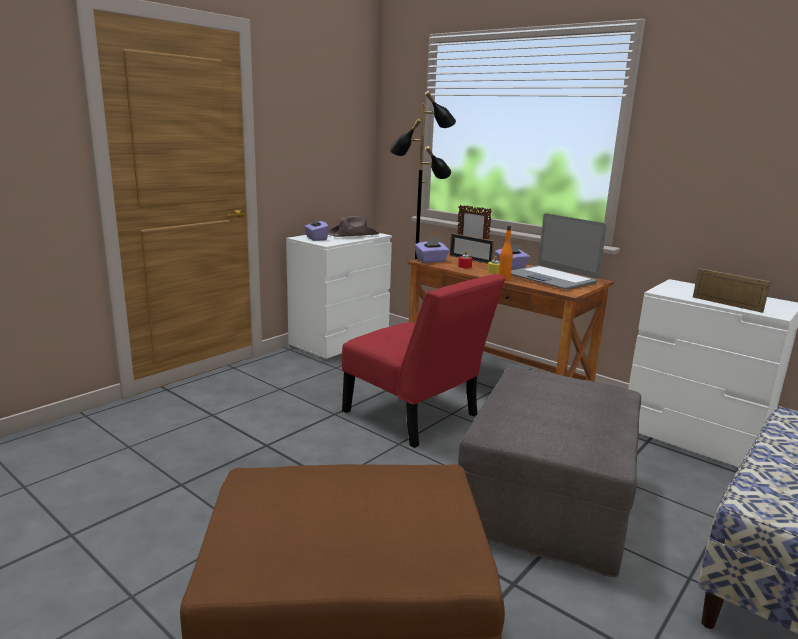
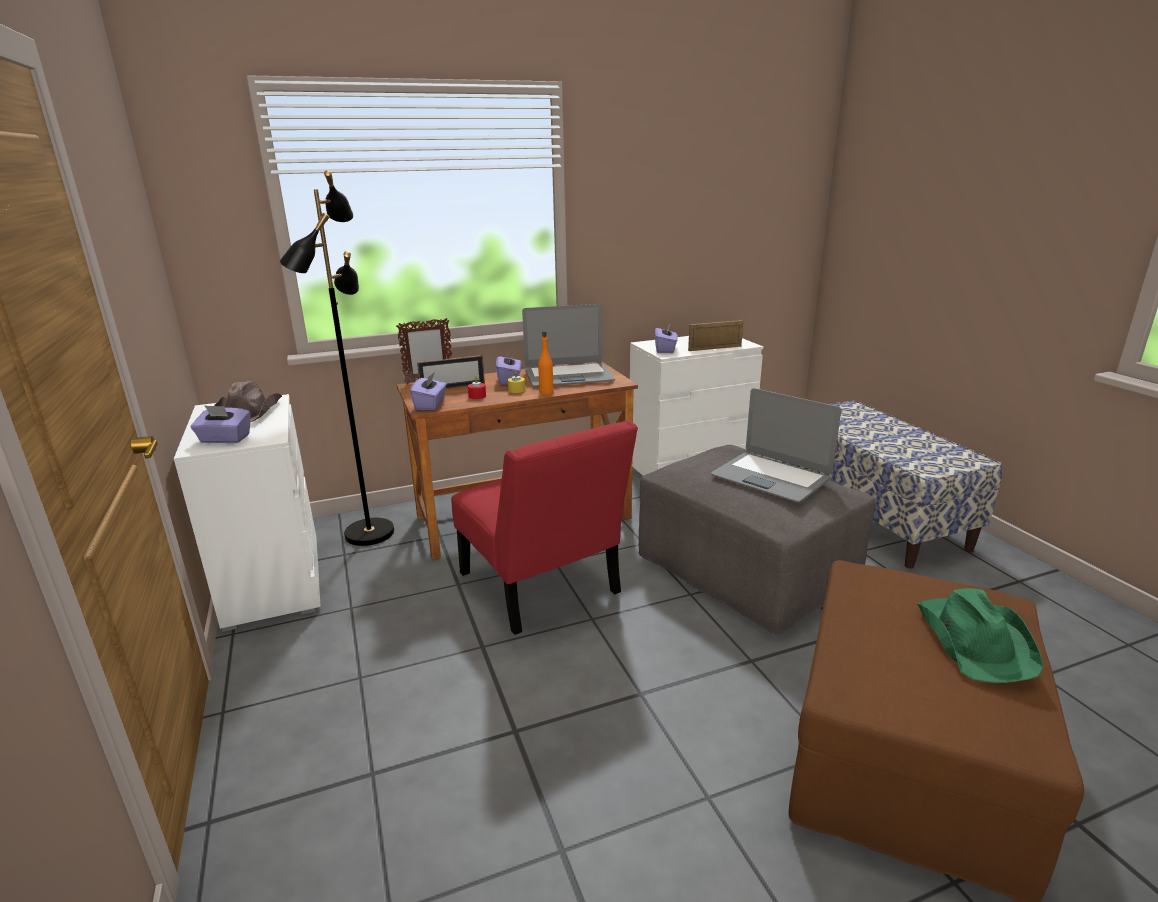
camera: 60 degrees left, 5 degrees up
red chair [342,274,505,448] -> red chair turned 75 degrees clockwise [451,420,638,635]
none -> purple tissue box [655,325,678,353]
none -> laptop [711,388,841,502]
none -> green hat [917,588,1043,683]

